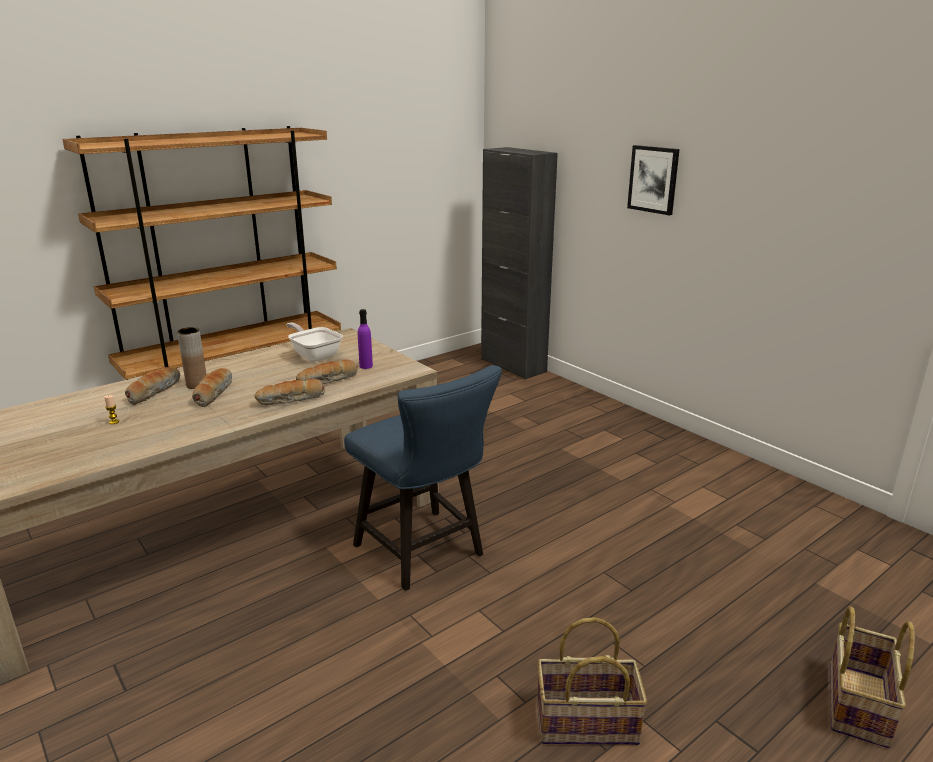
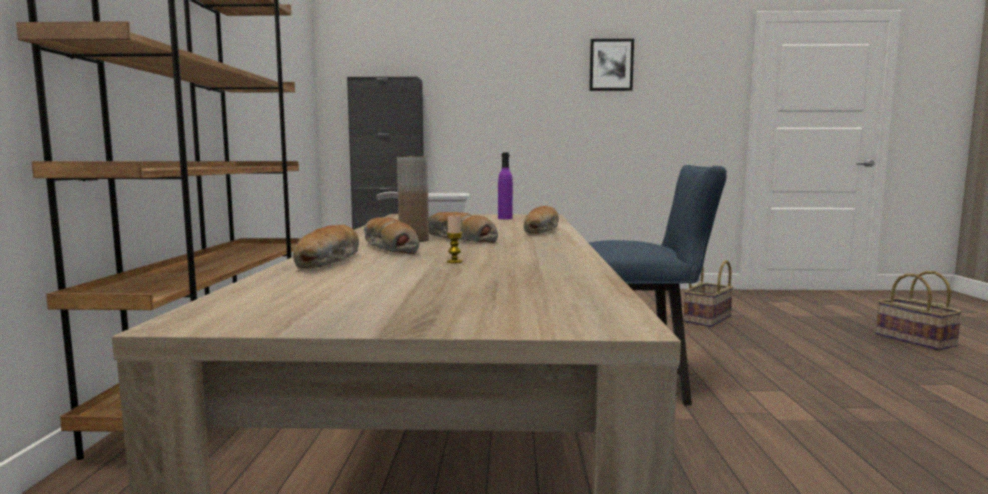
camera: 50 degrees left, 15 degrees down
bread [296,359,358,384] -> bread moved to [293,225,359,268]
basket [537,617,647,745] -> basket moved to [683,260,733,327]
picture [627,145,680,215] -> picture moved to [589,39,634,91]

